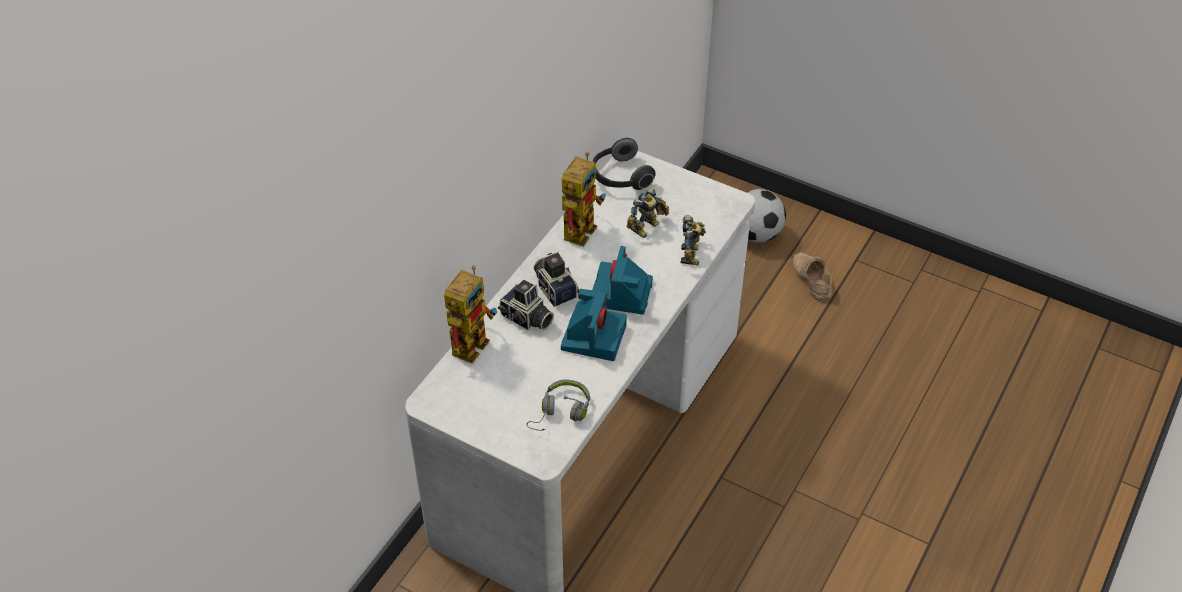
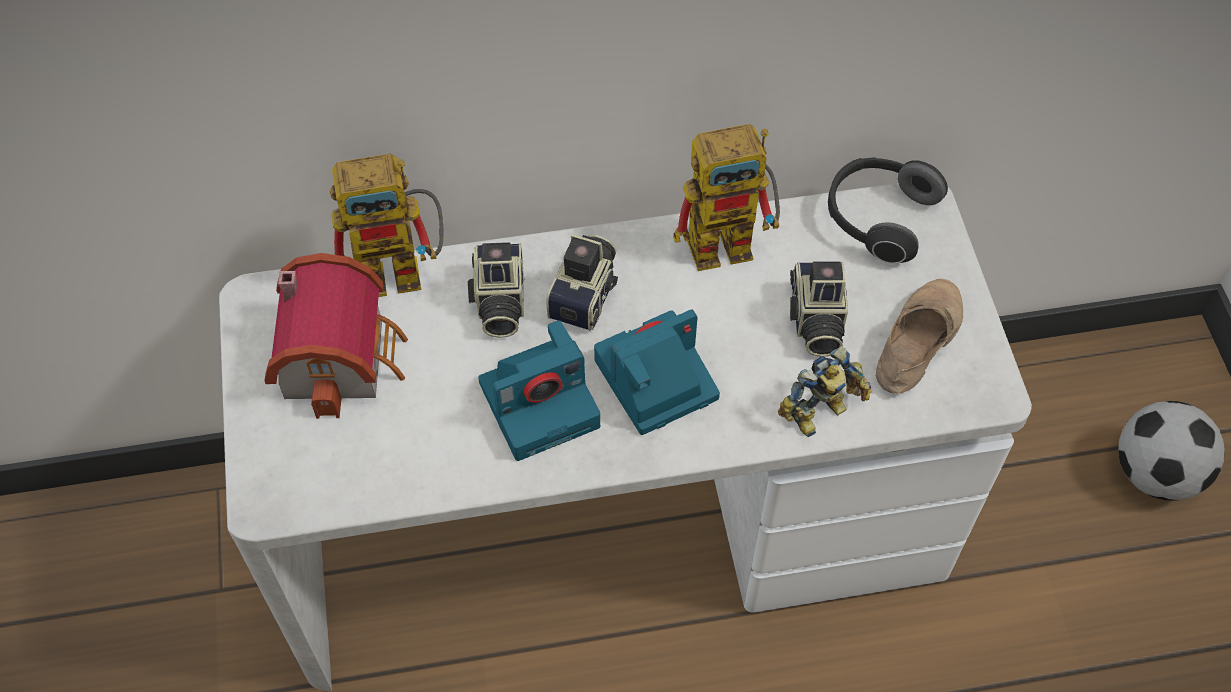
camera: 50 degrees right, 10 degrees up
grey headphones [527,380,590,431] -> none
toy robot [627,187,670,238] -> camera [790,262,848,357]
beige shoe [793,253,832,301] -> beige shoe moved to [876,279,963,394]
none -> toy house [264,253,408,419]

